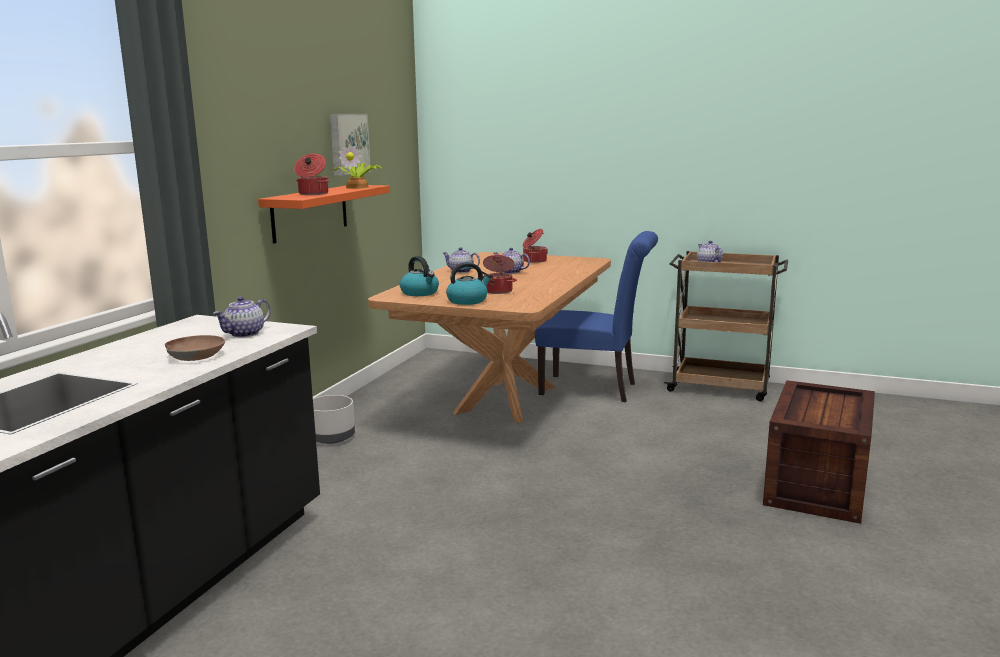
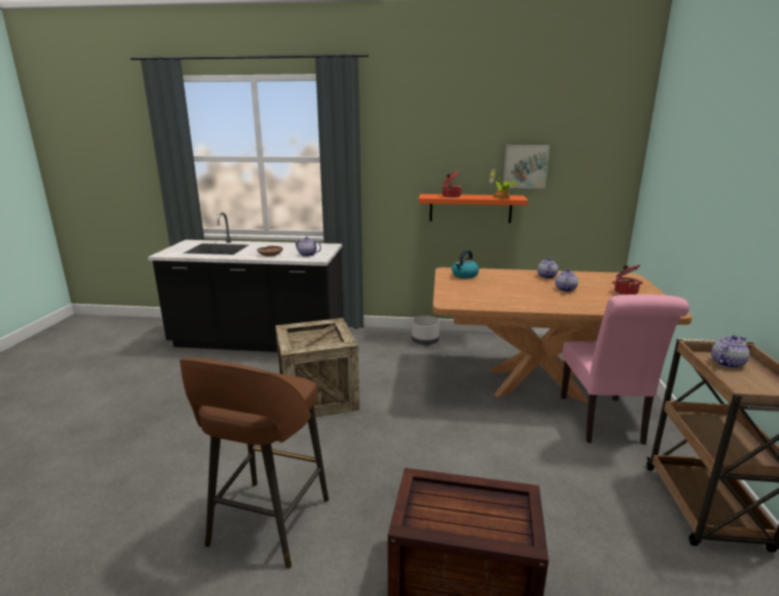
camera: 75 degrees right, 5 degrees up
kettle [446,262,492,305] -> none
cooking pot [482,255,517,294] -> none
blue chair [535,231,658,402] -> pink chair [561,294,689,445]
none -> brown stool [180,358,329,568]
none -> crate [275,318,360,417]

